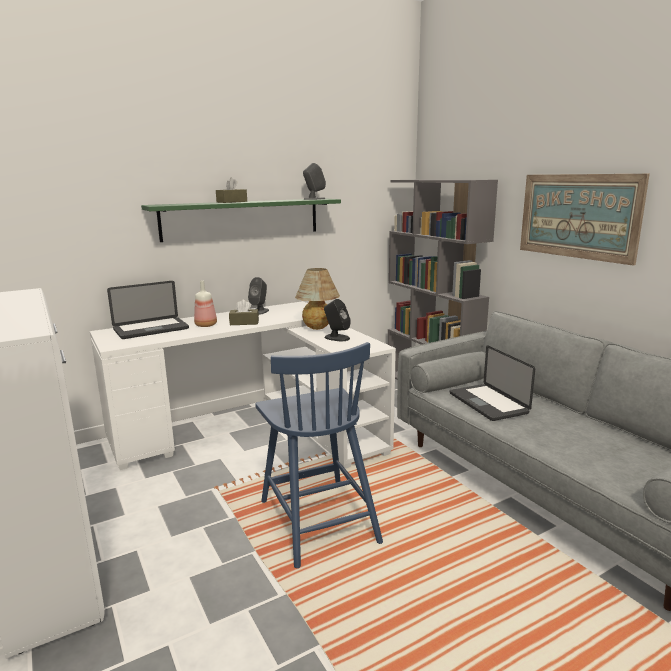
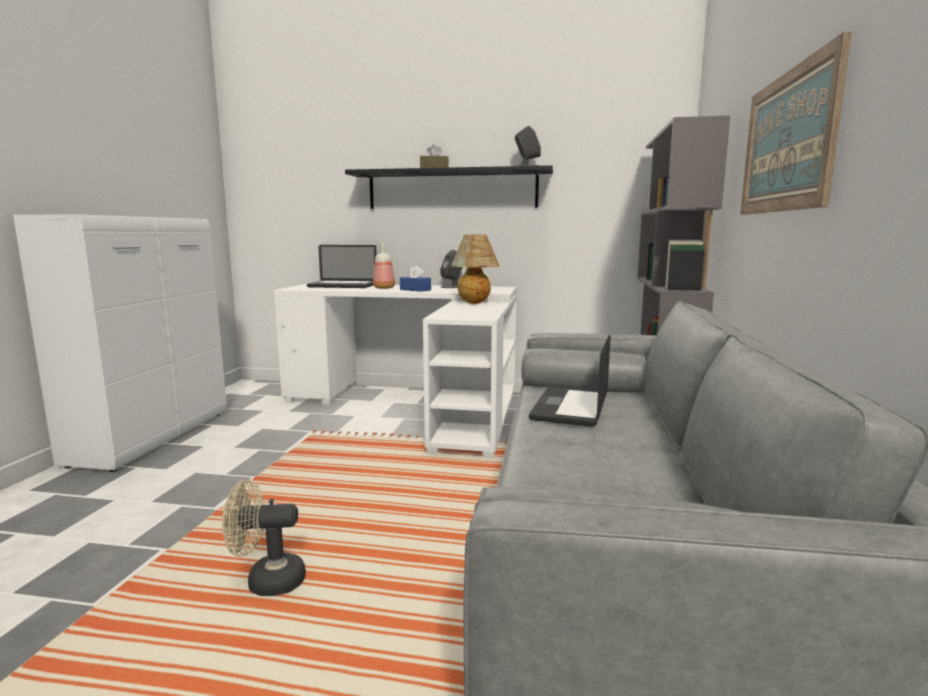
camera: 40 degrees right, 5 degrees down
green shelf [141,198,341,242] -> black shelf [345,165,553,209]
brown tissue box [229,300,259,325] -> blue tissue box [400,265,431,292]
blue chair [255,342,383,568] -> none
black speaker [324,299,351,341] -> none
none -> beige fan [222,480,306,596]

